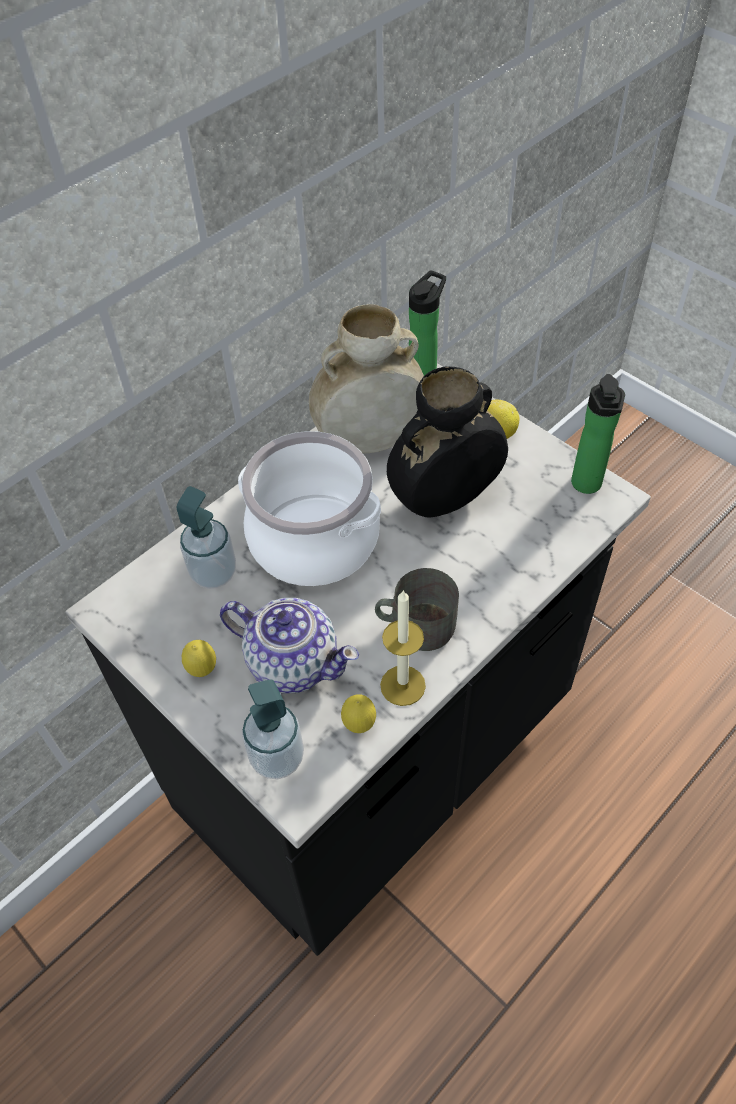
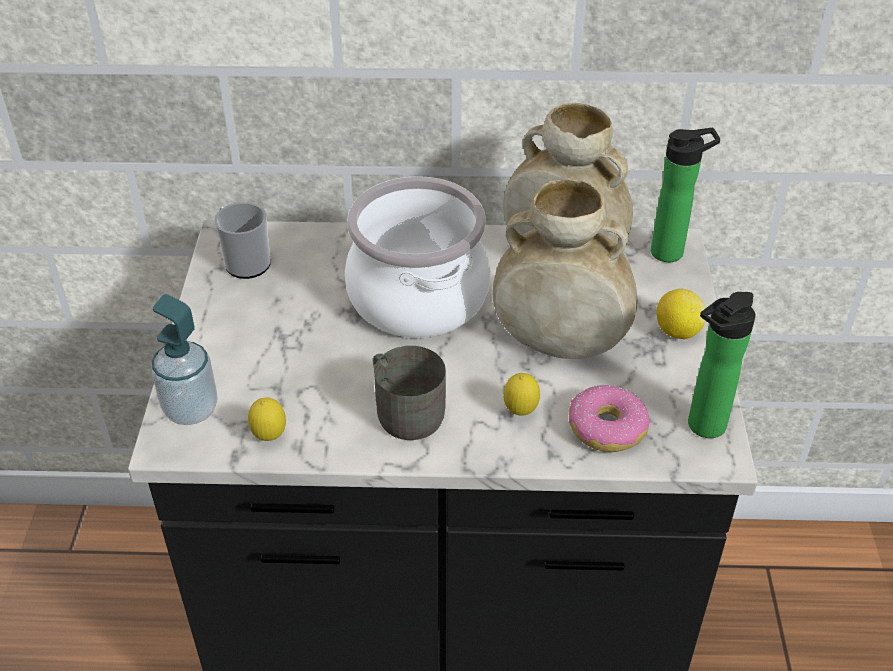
camera: 45 degrees right, 10 degrees down
soap dispenser [177,486,236,589] -> none
lemon [182,640,216,677] -> lemon moved to [503,373,540,416]
teapot [220,598,359,693] -> none
candle [380,590,426,706] -> none
black vase [387,366,508,517] -> beige vase [493,178,637,359]
none -> mug [214,202,271,279]
none -> donut [568,385,650,452]

